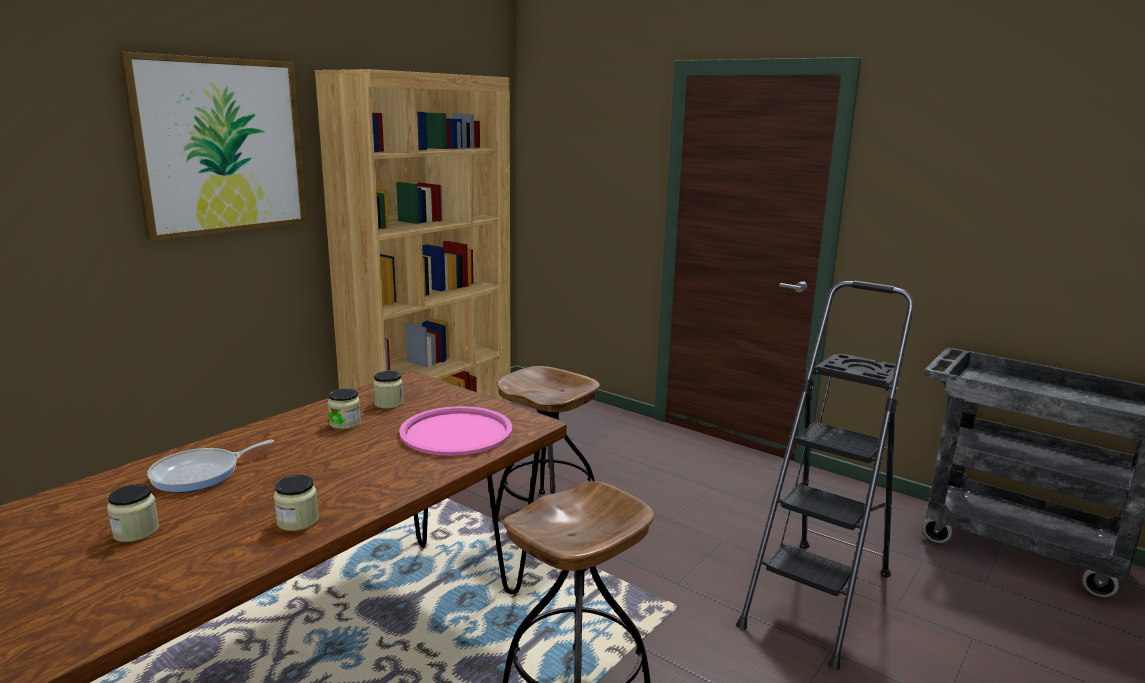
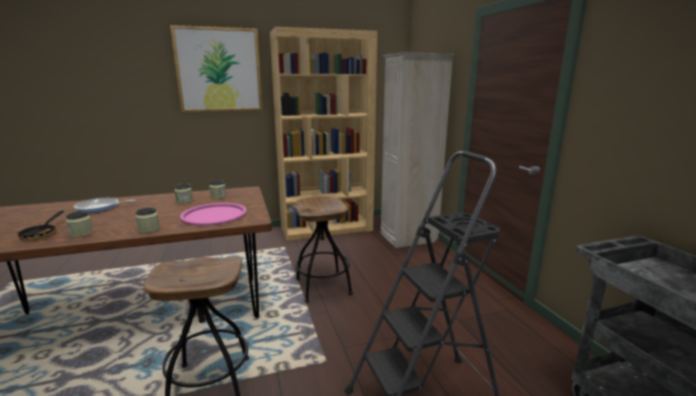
camera: 35 degrees right, 0 degrees up
jar [107,484,159,542] -> jar moved to [136,207,160,233]
none -> frying pan [16,211,64,241]
none -> beige cabinet [381,52,454,248]

